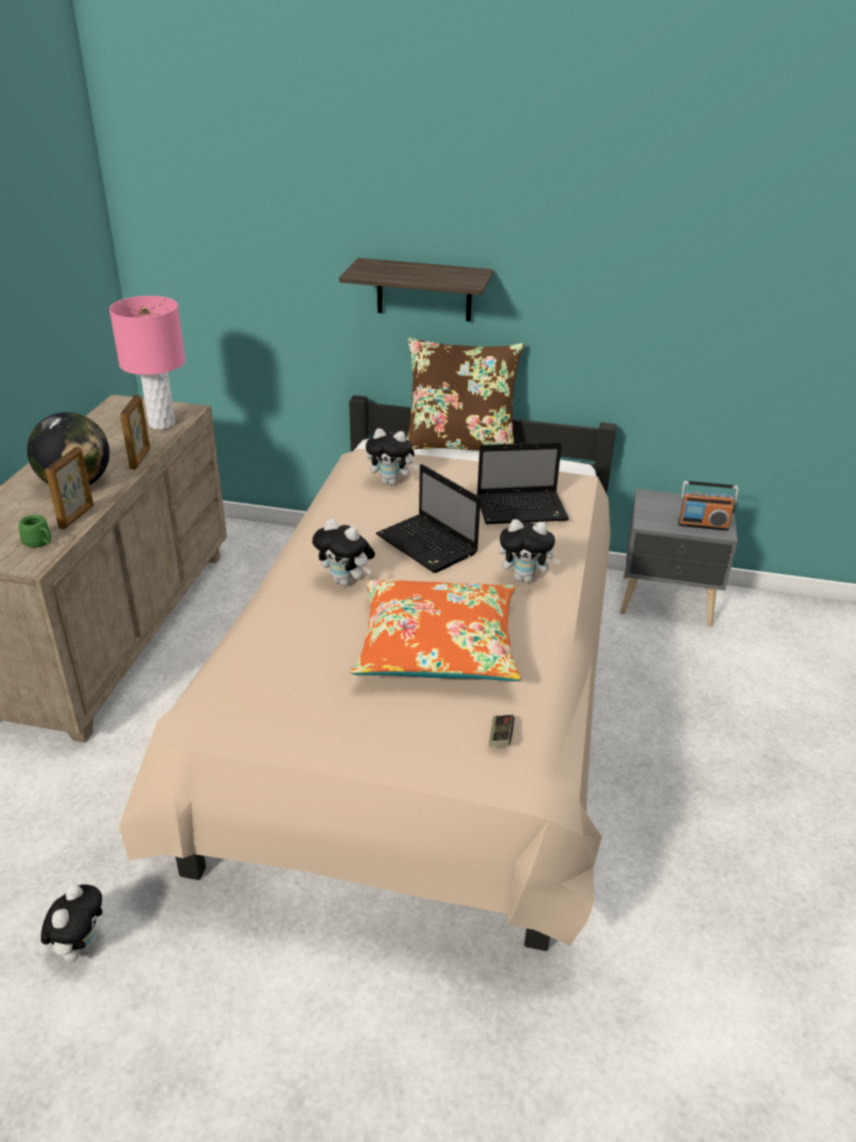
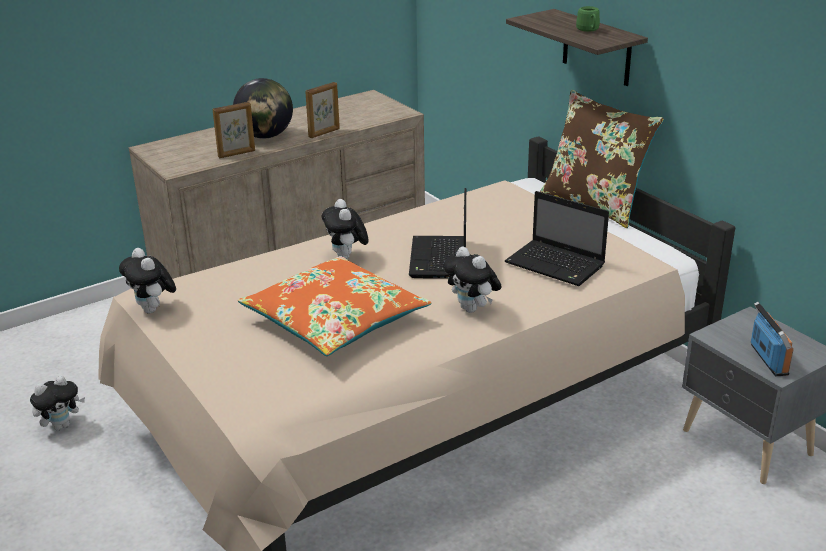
camera: 45 degrees right, 5 degrees down
green mug [19,515,51,548] -> green mug moved to [576,6,600,32]
pink table lamp [109,296,185,430] -> none
plush toy [365,428,419,485] -> plush toy moved to [119,248,176,313]
game controller [489,714,515,747] -> none
radio [678,481,738,531] -> radio turned 150 degrees counterclockwise [751,302,794,376]

